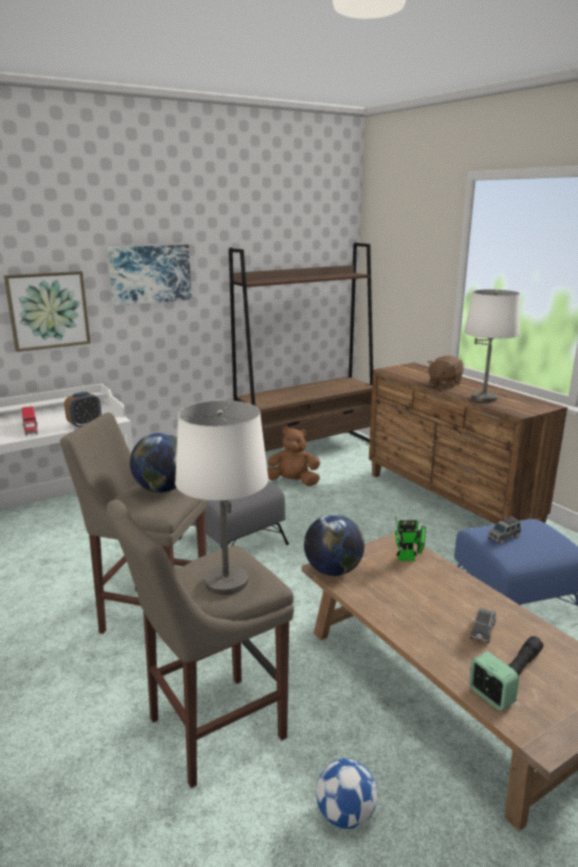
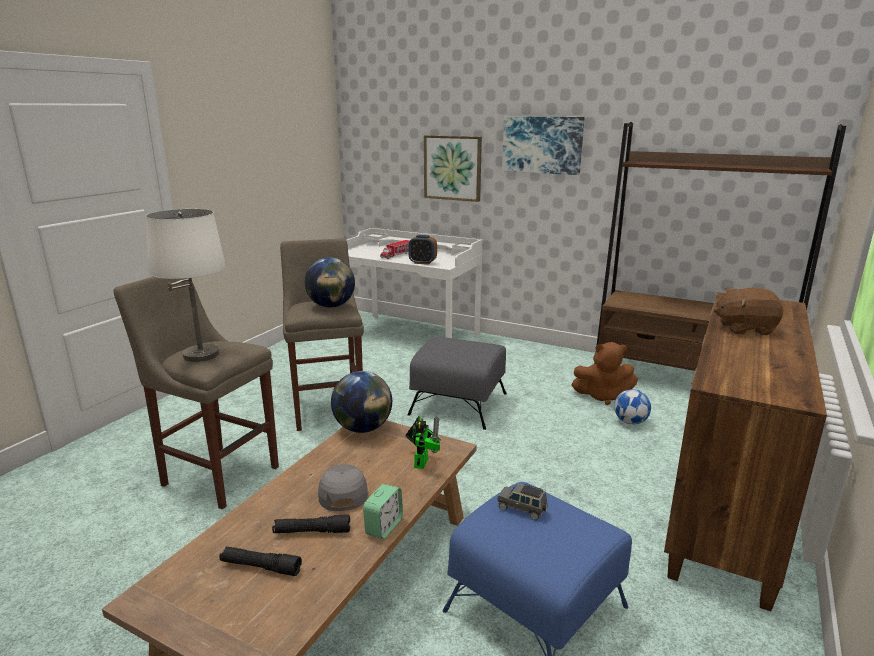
camera: 60 degrees right, 0 degrees up
brown plush toy [267,427,320,486] -> brown plush toy turned 120 degrees clockwise [572,342,638,405]
football [316,758,377,829] -> football moved to [614,389,651,425]
toy robot [395,516,426,561] -> toy robot turned 135 degrees counterclockwise [405,416,441,469]
white table lamp [464,289,520,402] -> none
alarm clock [469,652,519,711] -> alarm clock moved to [363,484,403,539]
grey toy car [470,608,496,643] -> black flashlight [272,515,350,533]
none -> grey cap [318,464,368,511]

